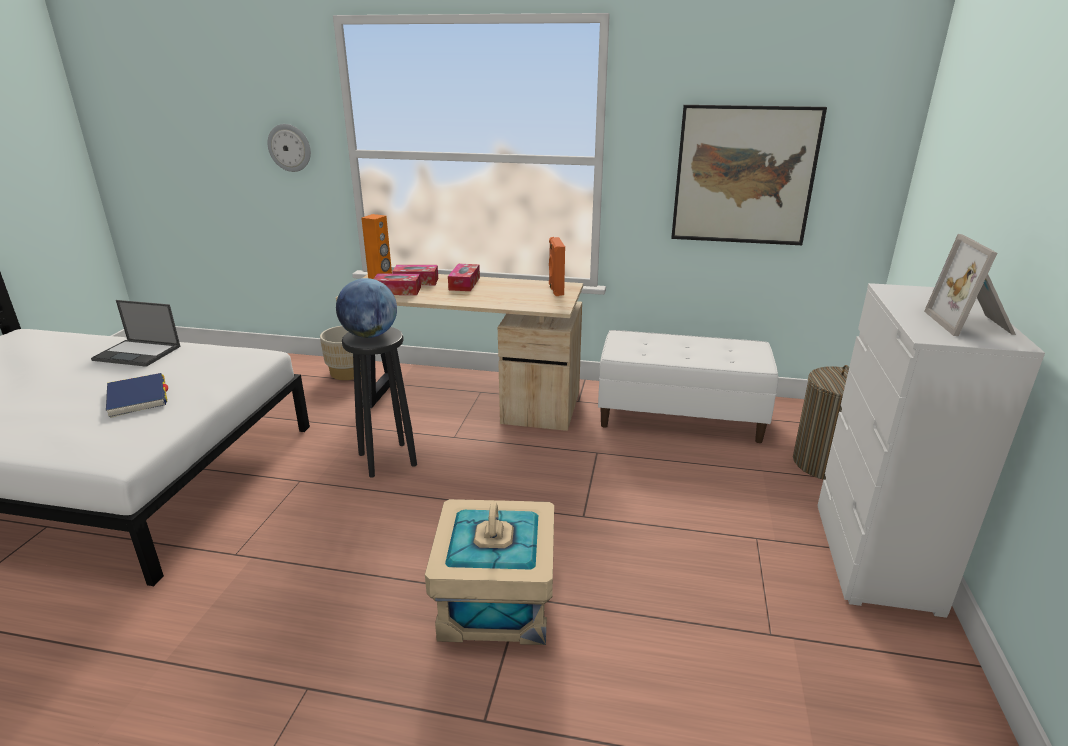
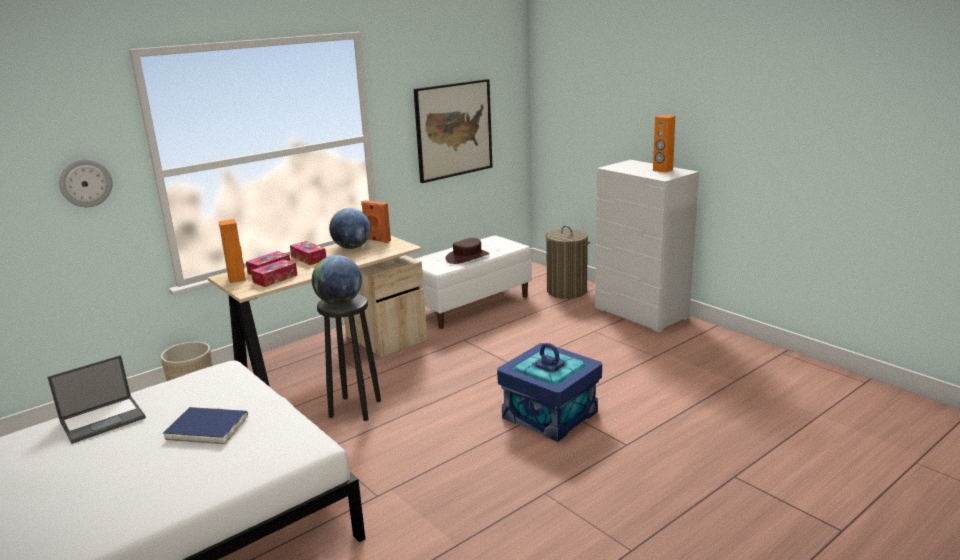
camera: 50 degrees left, 5 degrees down
beige storage box [425,499,554,645] -> blue storage box [497,343,602,442]
picture frame [924,234,1016,336] -> orange speaker [653,115,675,173]
none -> globe [329,208,371,249]
none -> brown hat [445,238,489,264]

